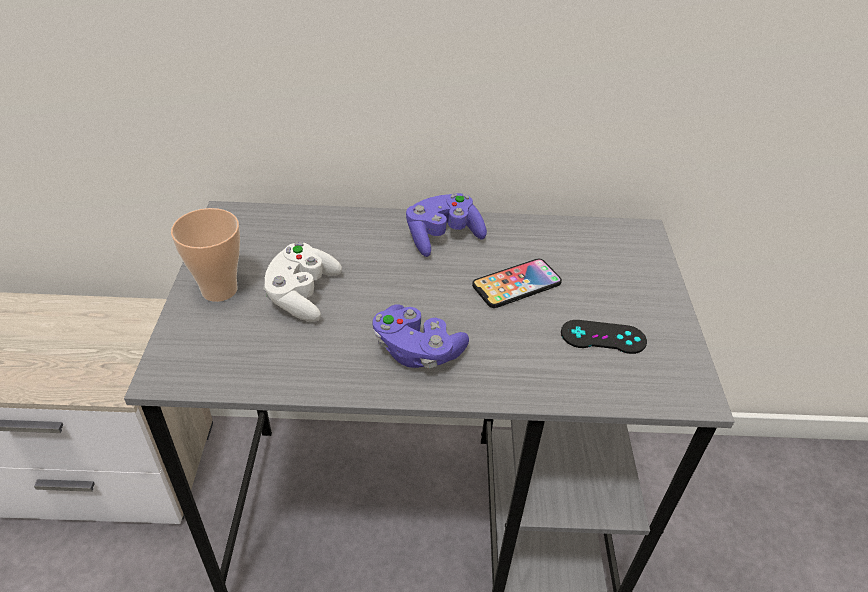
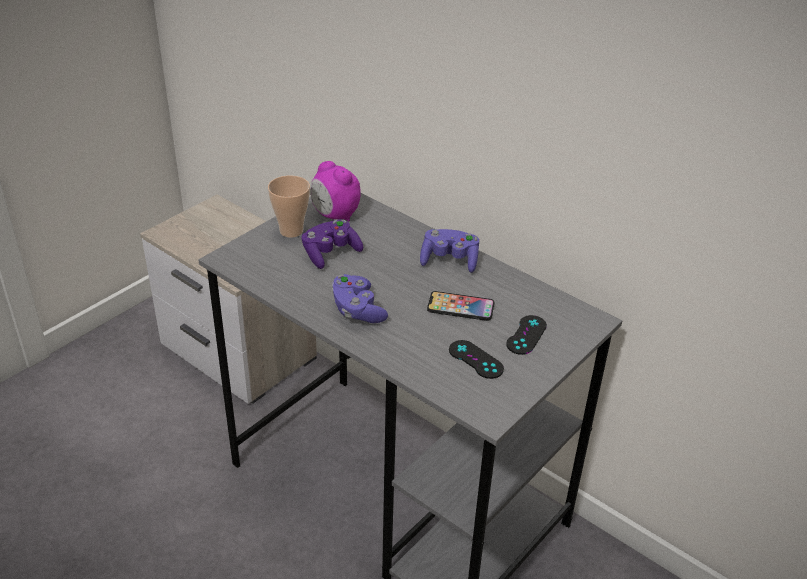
camera: 40 degrees right, 5 degrees down
white game controller [263,242,342,322] -> purple game controller [302,219,363,269]
none -> alarm clock [310,161,361,222]
none -> black game controller [506,315,547,355]

